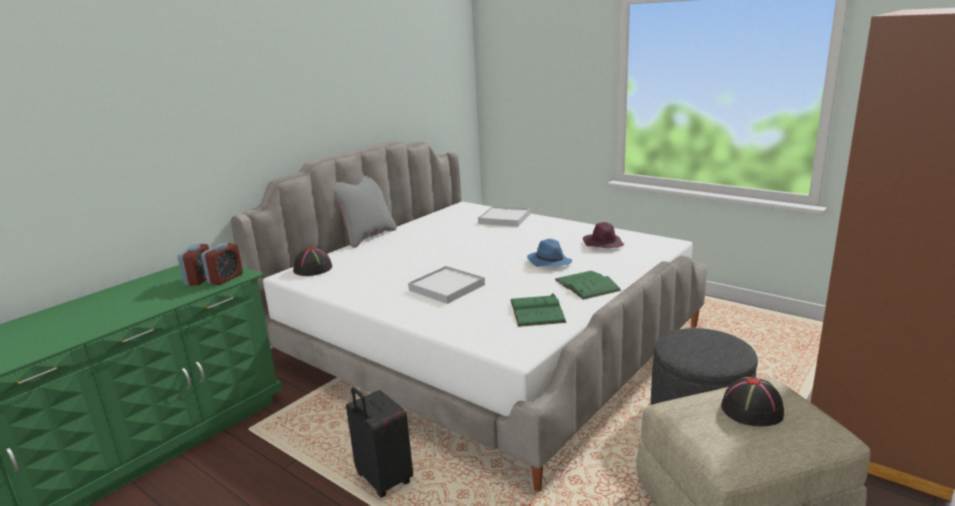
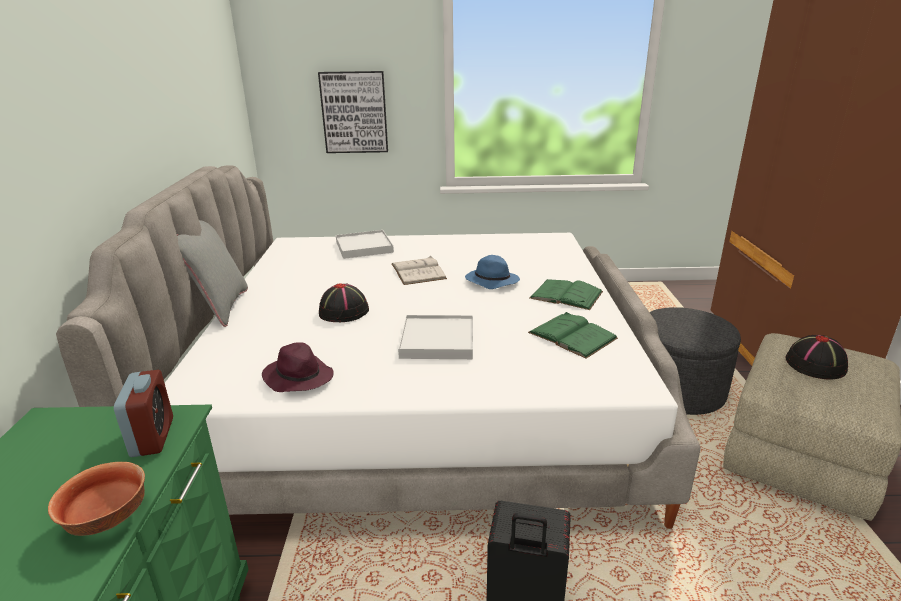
camera: 40 degrees left, 5 degrees up
alarm clock [177,244,209,286] -> none
black hat [293,247,332,276] -> black hat moved to [319,283,369,322]
purple hat [583,222,624,248] -> purple hat moved to [262,343,334,392]
none -> bowl [48,462,145,536]
none -> picture [318,71,388,153]
none -> white book [392,255,447,285]

